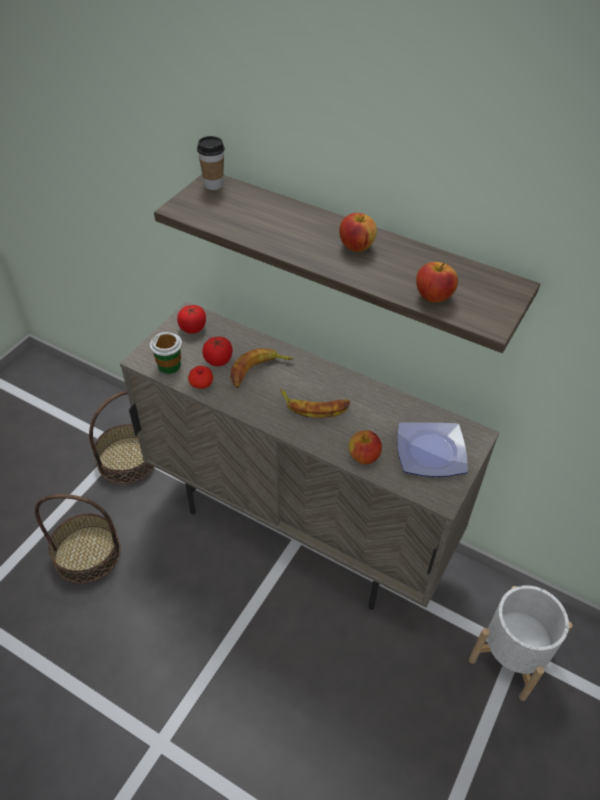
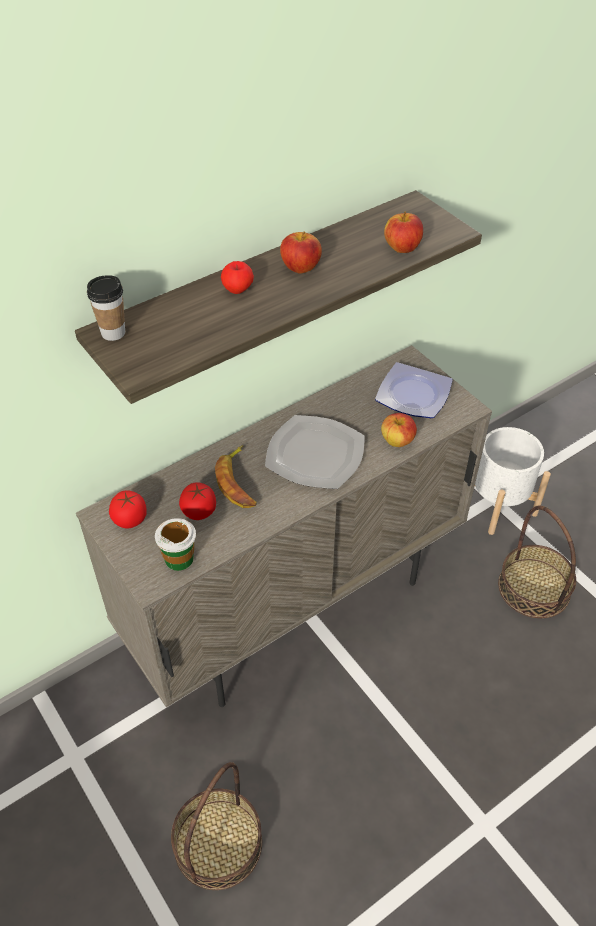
camera: 65 degrees left, 0 degrees up
basket [89,391,155,484] -> basket moved to [498,505,576,618]
apple [188,366,213,389] -> apple moved to [221,261,254,294]
banana [280,389,350,418] -> plate [265,415,365,489]

